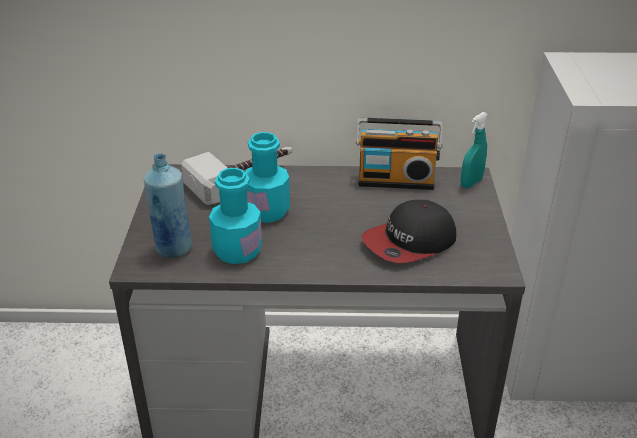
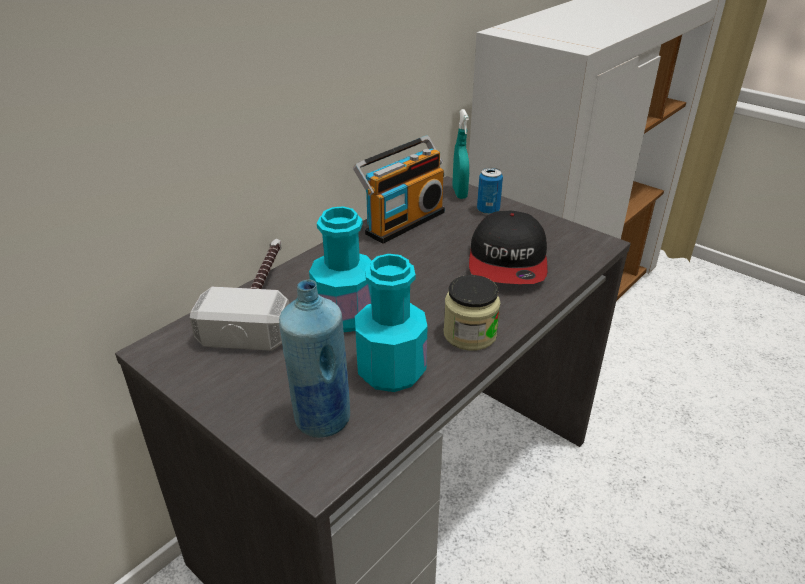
camera: 50 degrees left, 0 degrees up
none -> jar [444,275,500,351]
none -> can [477,168,503,215]

